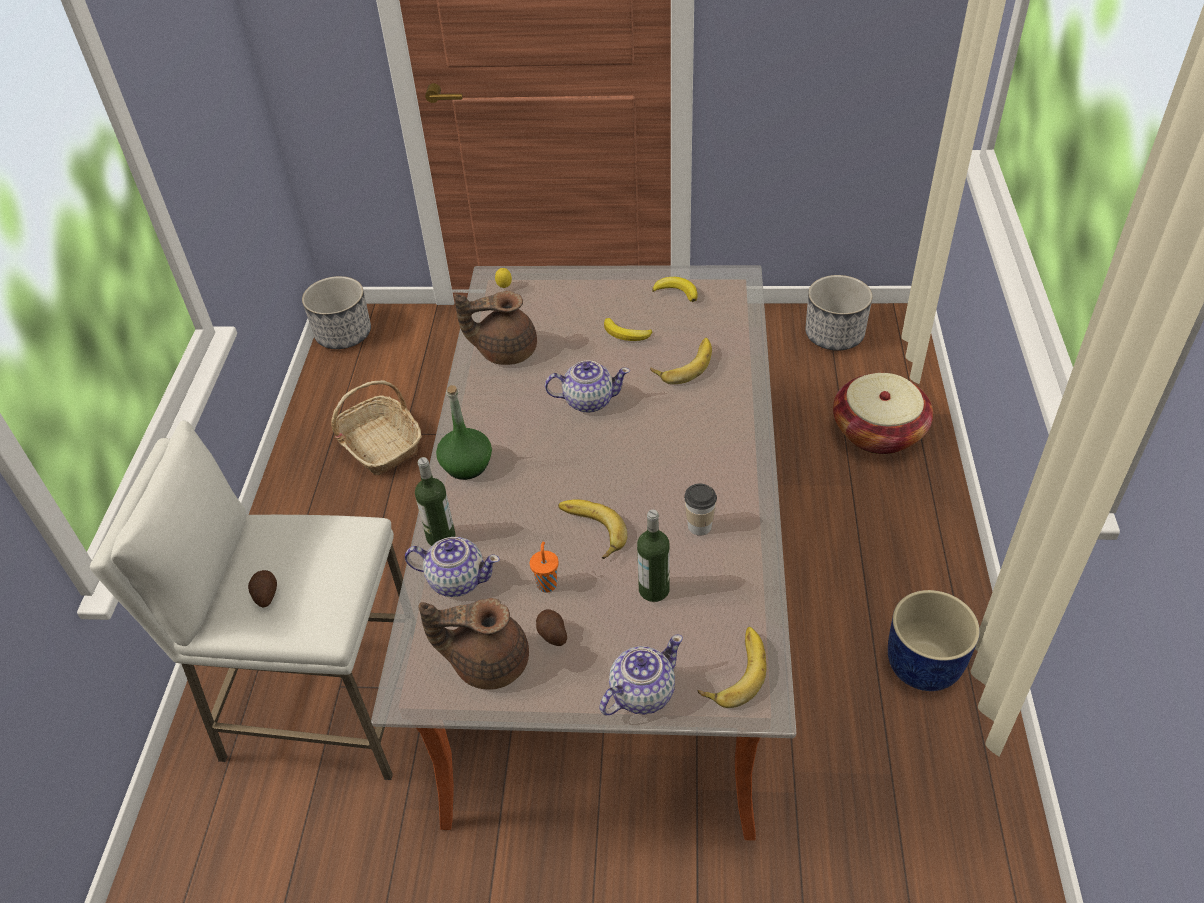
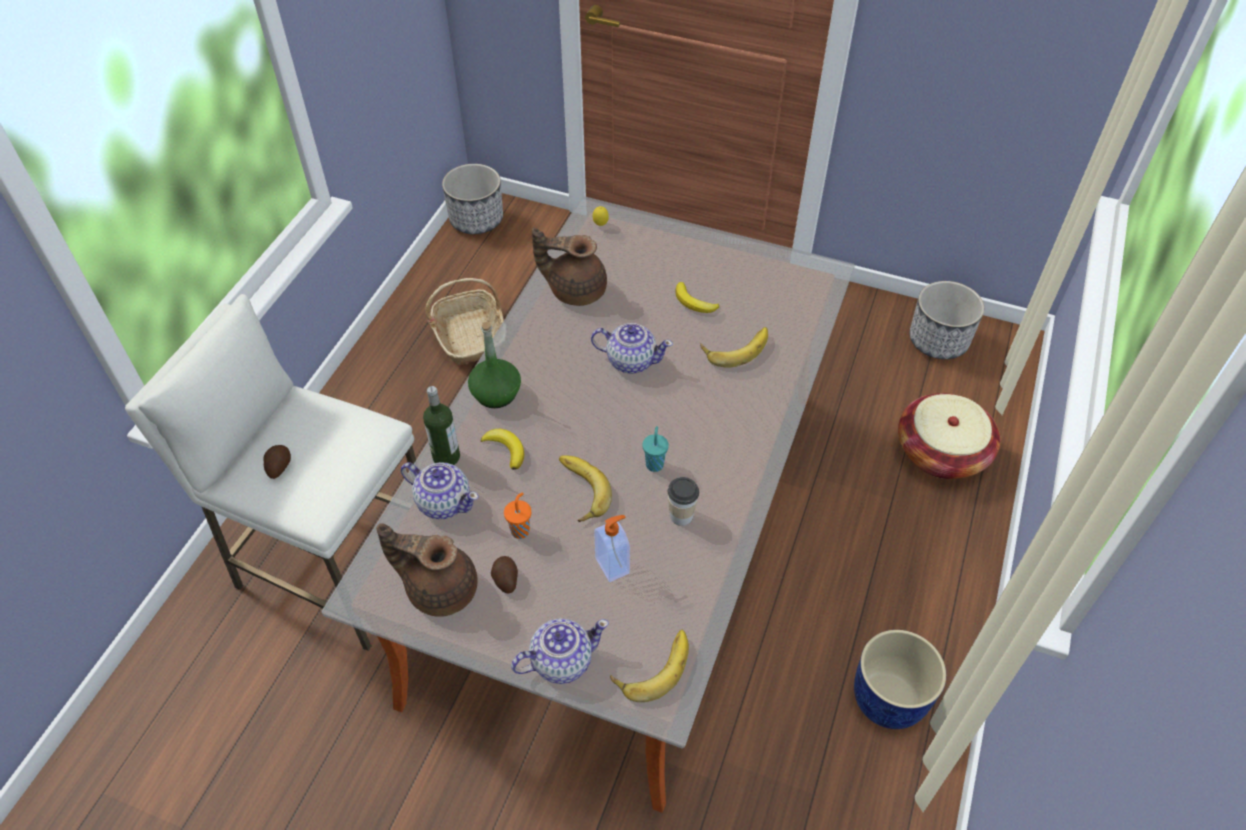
camera: 15 degrees right, 5 degrees up
bottle [637,510,670,602] -> soap dispenser [594,515,630,582]
banana [652,277,698,302] -> banana moved to [481,429,524,470]
none -> turquoise cup [642,426,669,472]

